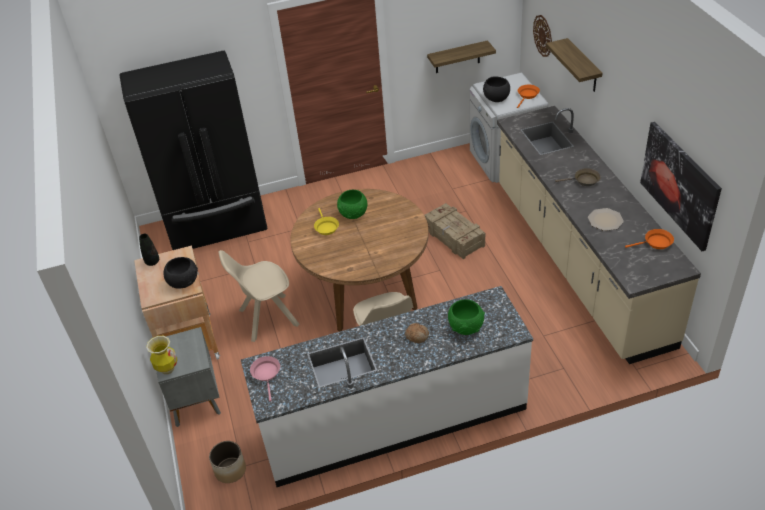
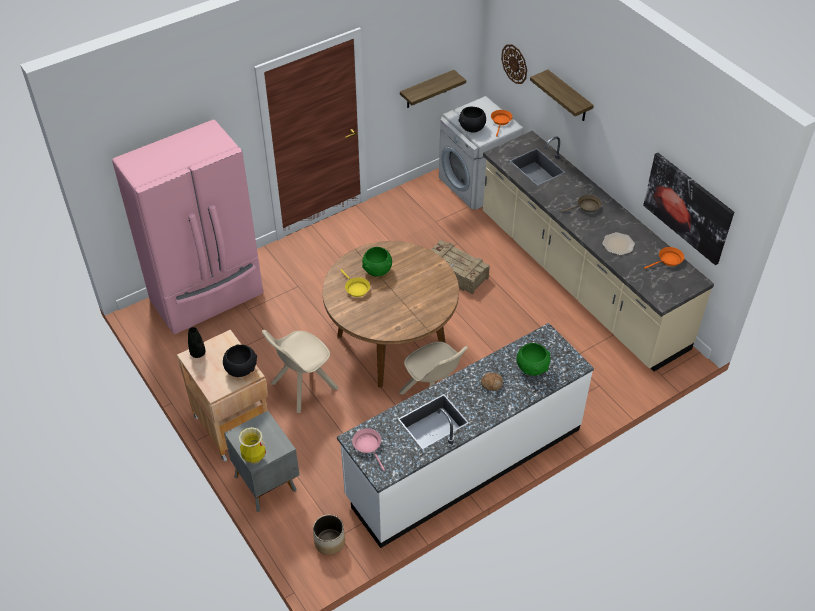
camera: 20 degrees left, 5 degrees up
black fridge [120,50,267,250] -> pink fridge [112,120,263,334]

